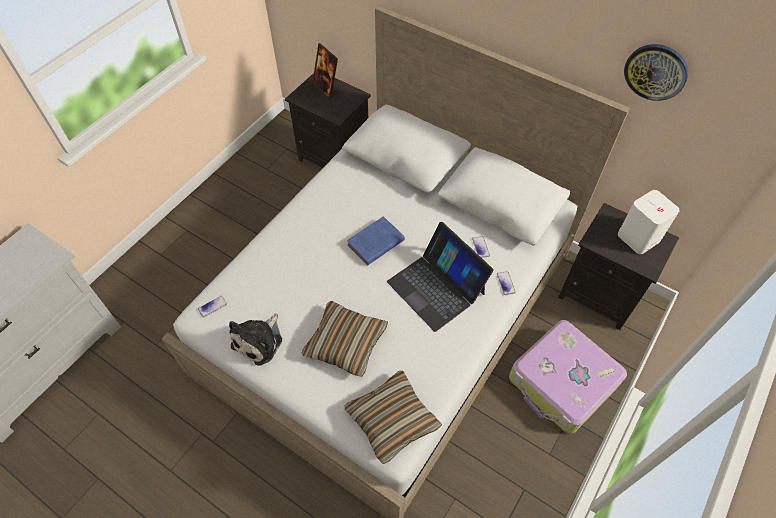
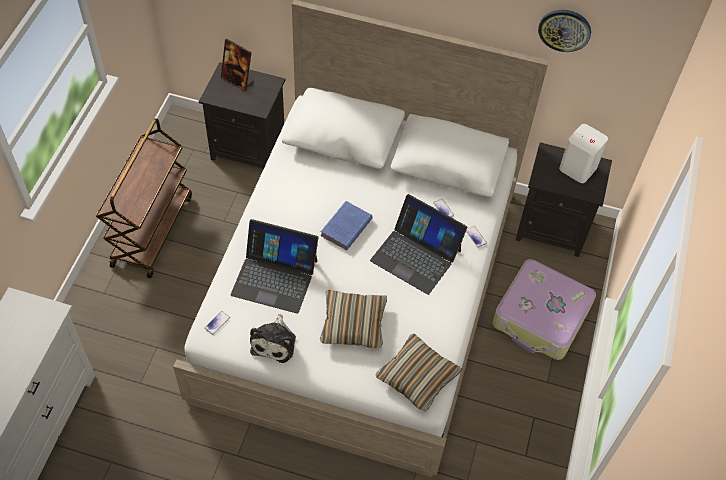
camera: 20 degrees left, 0 degrees up
none -> brown cart [96,118,192,278]
none -> laptop [230,219,319,314]

